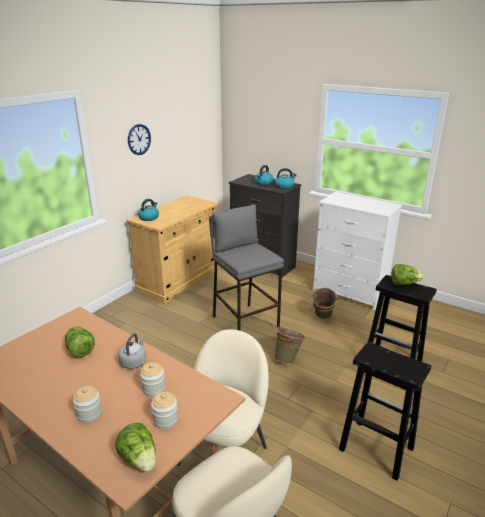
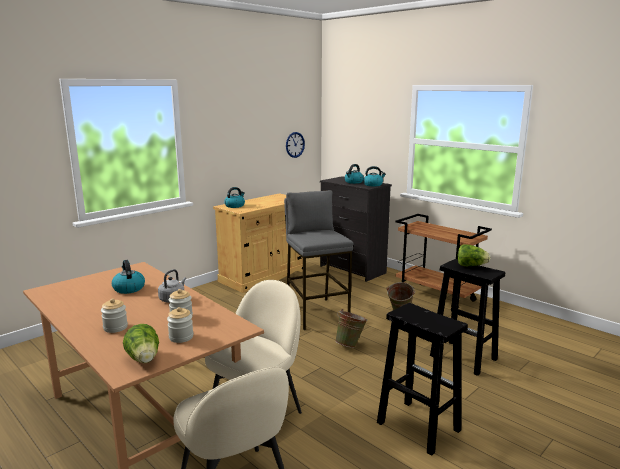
camera: 10 degrees right, 10 degrees down
lettuce [65,327,95,358] -> kettle [112,260,145,294]
wall clock [128,124,151,155] -> wall clock moved to [286,132,305,158]
white dresser [313,192,402,311] -> brown cart [395,214,492,311]

